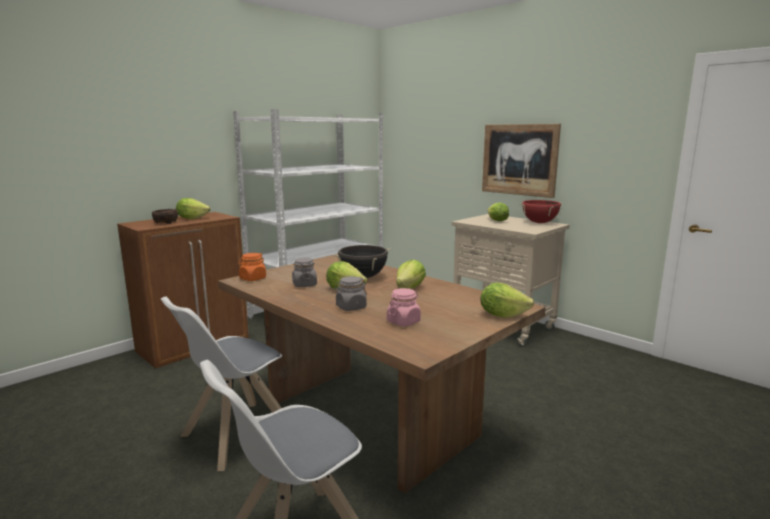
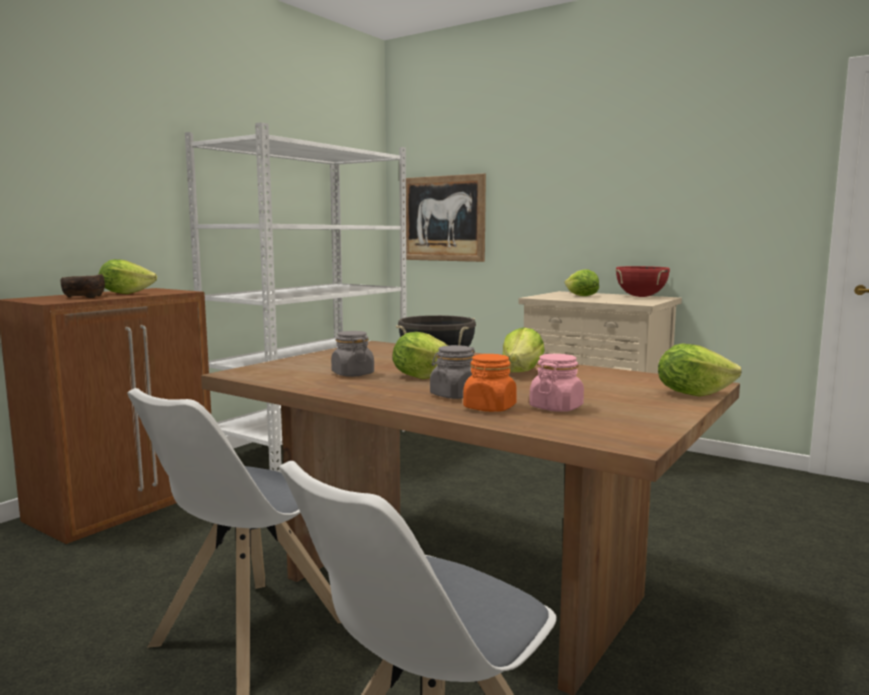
camera: 10 degrees left, 5 degrees down
orange jar [238,253,266,281] -> orange jar moved to [463,354,517,412]
picture [482,124,561,198] -> picture moved to [403,173,486,262]

